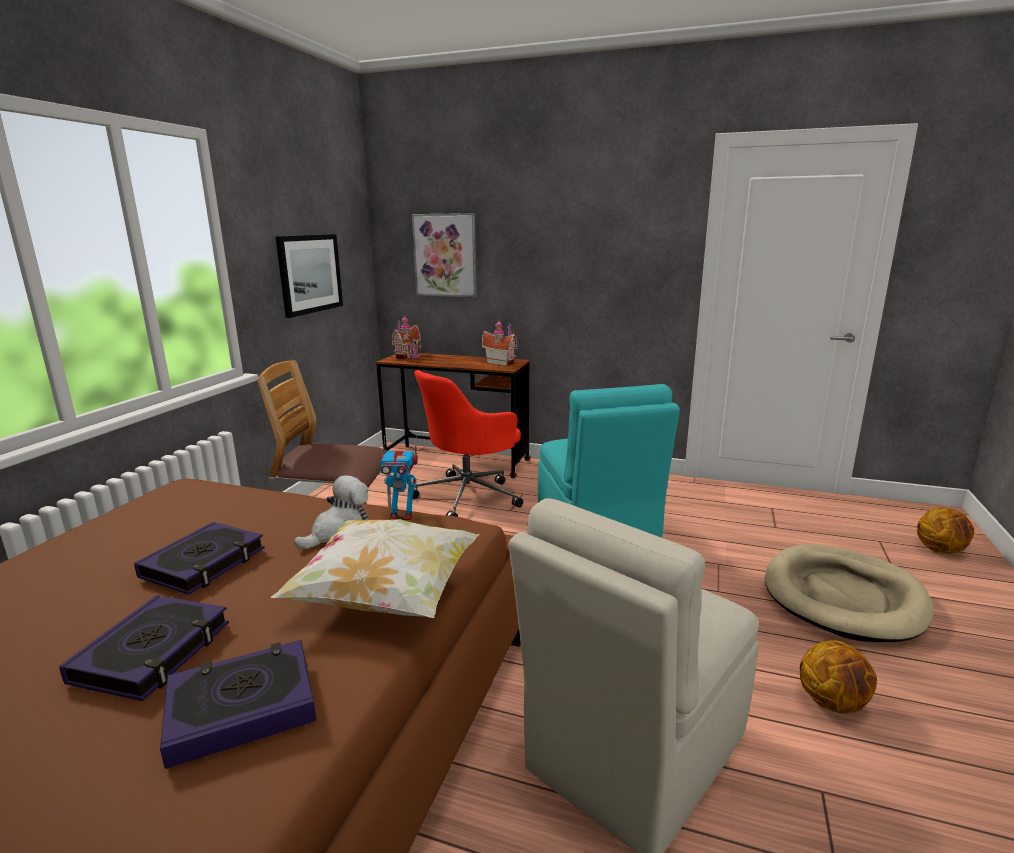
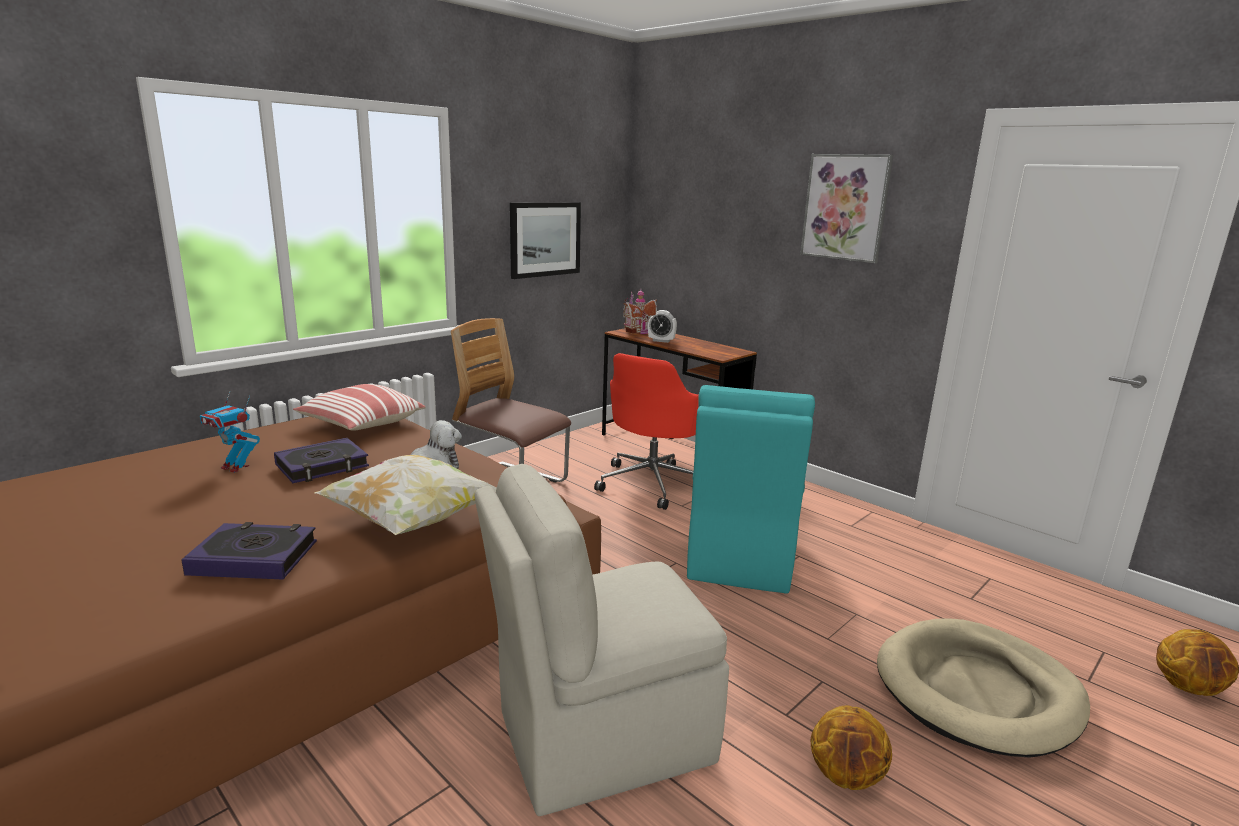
camera: 25 degrees right, 0 degrees up
book [59,595,229,701] -> none
toy robot [379,436,418,520] -> toy robot moved to [200,391,260,473]
picture [412,213,477,297] -> picture moved to [800,154,893,263]
red office chair [413,370,523,517] -> red office chair turned 45 degrees counterclockwise [594,353,699,510]
toy house [482,320,517,367] -> none
none -> pillow [293,384,426,431]
none -> alarm clock [648,310,677,343]

